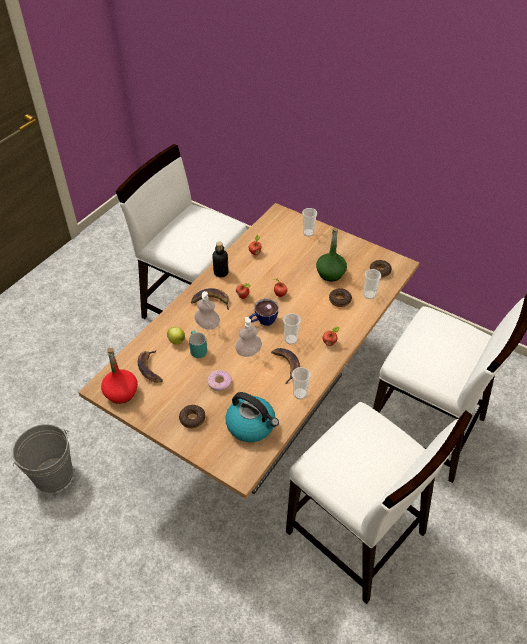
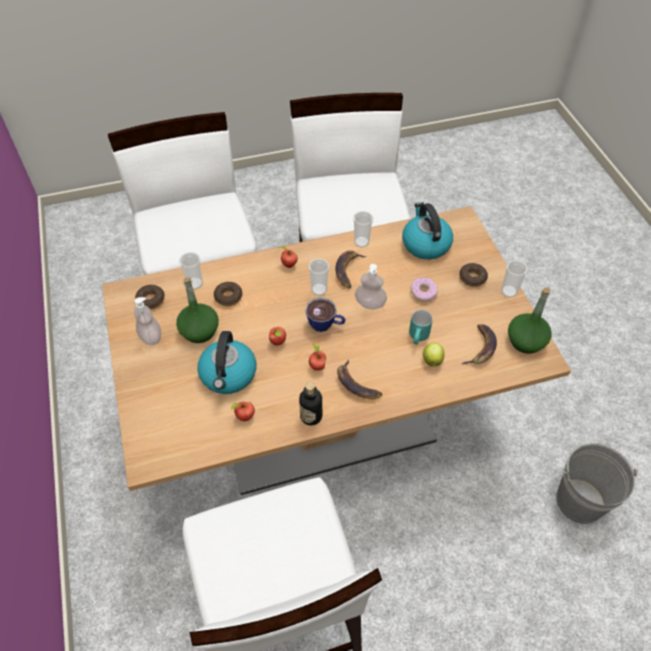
camera: 140 degrees left, 5 degrees up
red bottle [101,348,138,404] -> green bottle [508,288,552,354]
soap dispenser [194,291,220,330] -> soap dispenser moved to [134,297,161,345]
cup [302,208,317,236] -> cup moved to [501,260,528,297]
none -> kettle [197,331,256,394]

